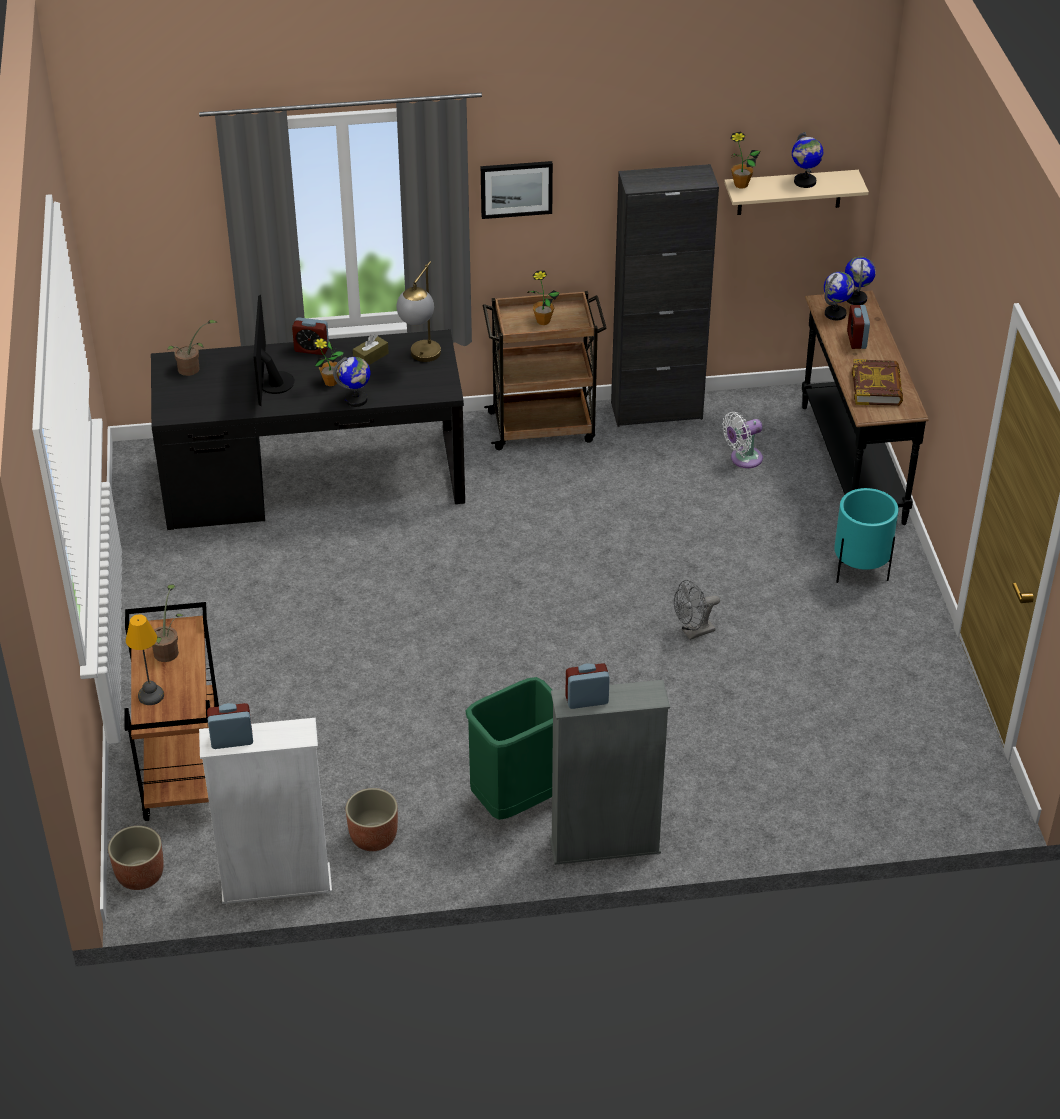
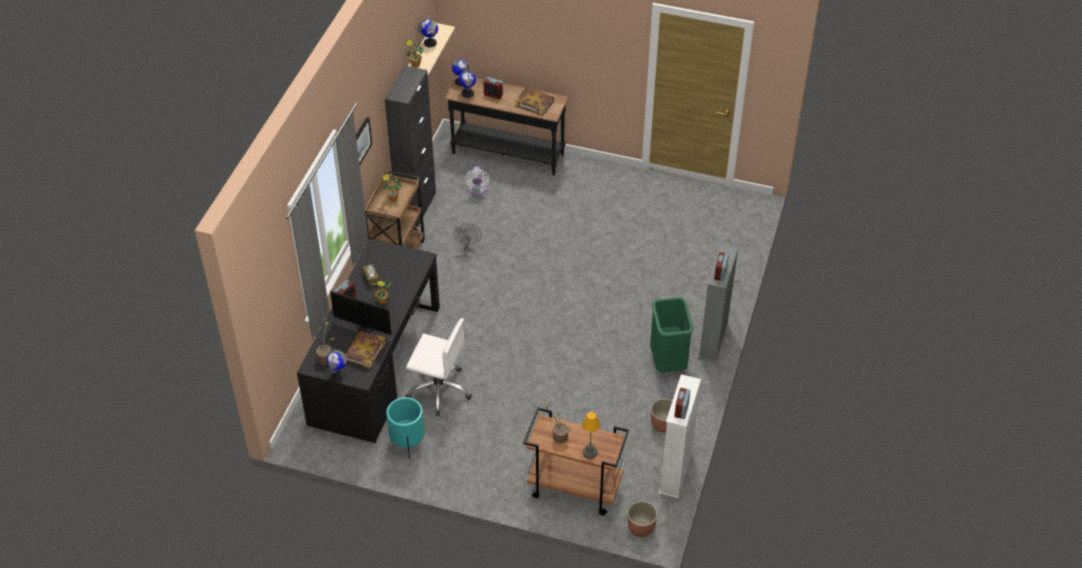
camera: 65 degrees left, 5 degrees up
globe [333,357,370,407] -> globe moved to [326,350,347,380]
table lamp [397,261,441,362] -> none
grey fan [674,580,720,640] -> grey fan moved to [454,223,482,250]
turquoise planter [834,488,899,583] -> turquoise planter moved to [386,397,425,459]
none -> book [345,331,386,369]
none -> white office chair [406,318,472,416]

